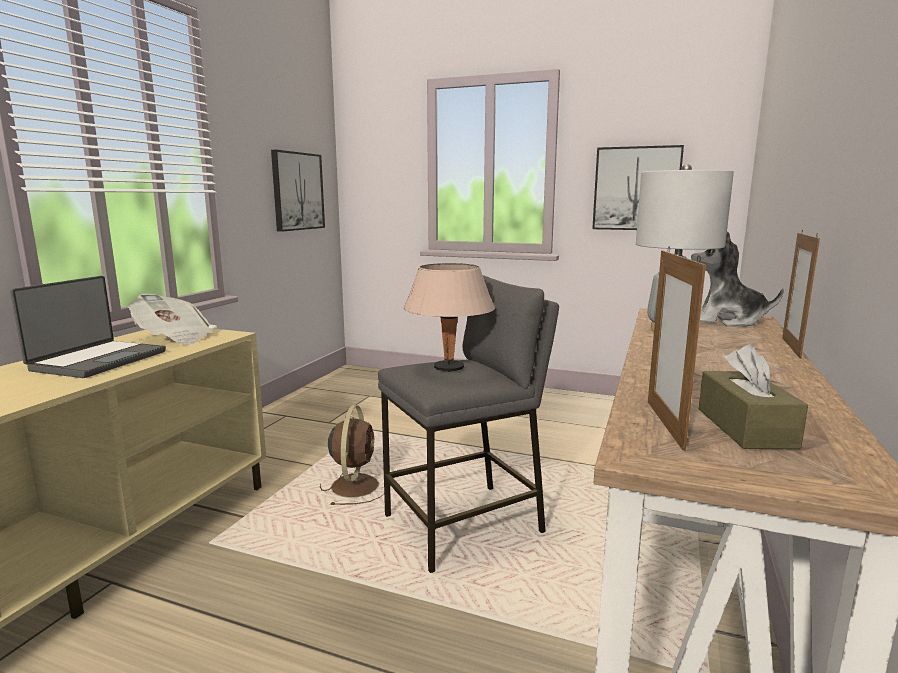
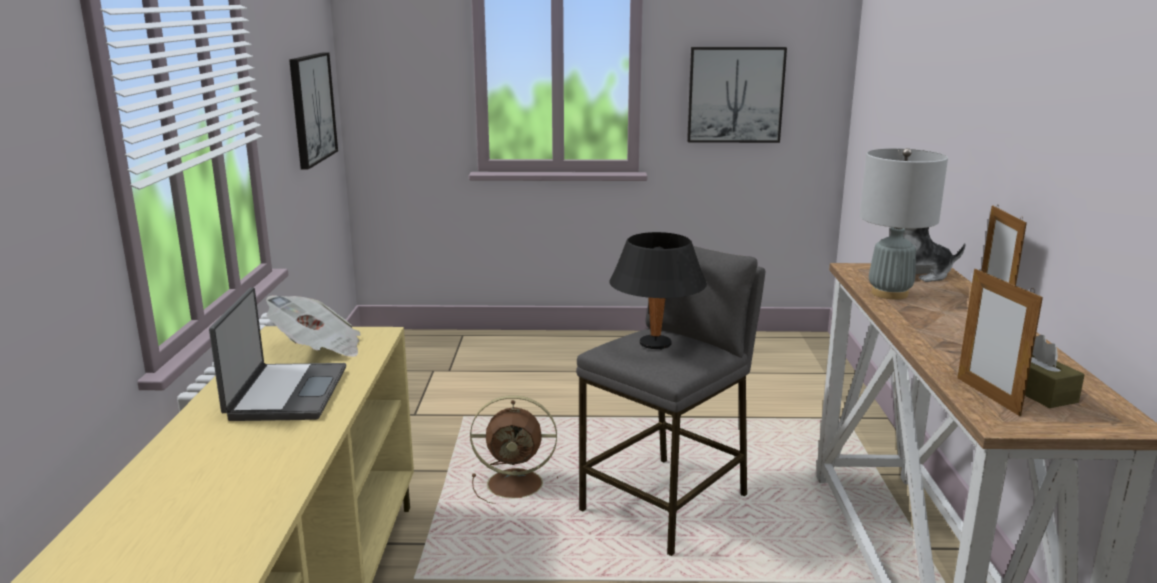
camera: 20 degrees left, 5 degrees up
brown fan [320,405,384,505] -> brown fan turned 105 degrees clockwise [470,395,558,504]
beige table lamp [404,263,495,372] -> black table lamp [609,232,707,350]

